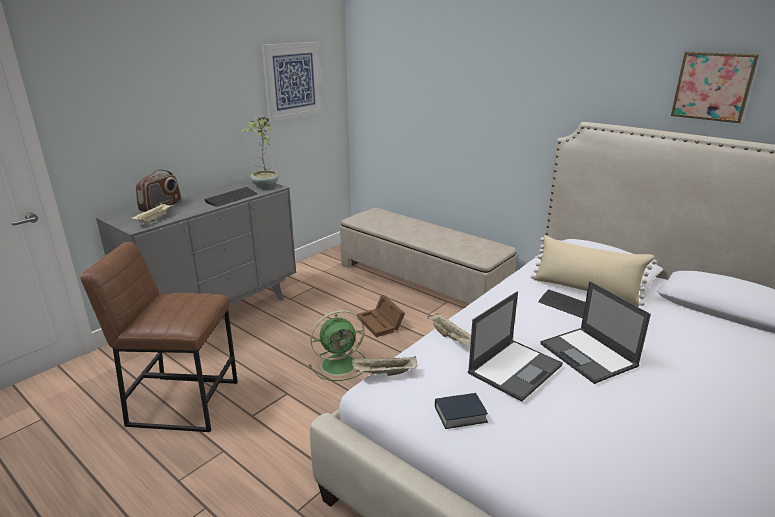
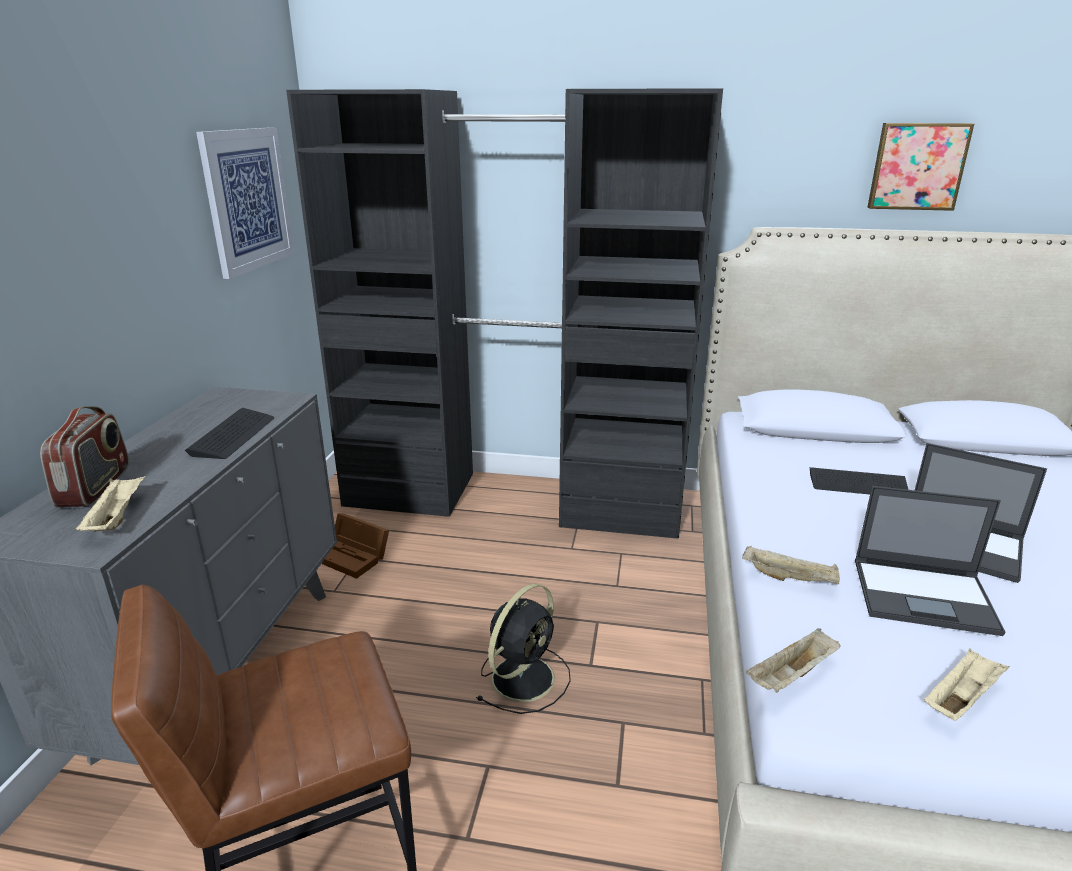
camera: 30 degrees left, 0 degrees up
potted plant [240,117,278,188] -> none
green fan [309,310,366,381] -> black fan [476,583,571,714]
beige bench [340,208,516,304] -> black wardrobe [286,88,723,539]
brown storage box [357,295,405,337] -> brown storage box moved to [322,513,389,579]
book [435,393,488,429] -> beige tray [924,648,1009,721]
laptop [468,291,563,402] -> laptop turned 90 degrees clockwise [855,486,1005,636]
beige pillow [530,235,657,307] -> none

